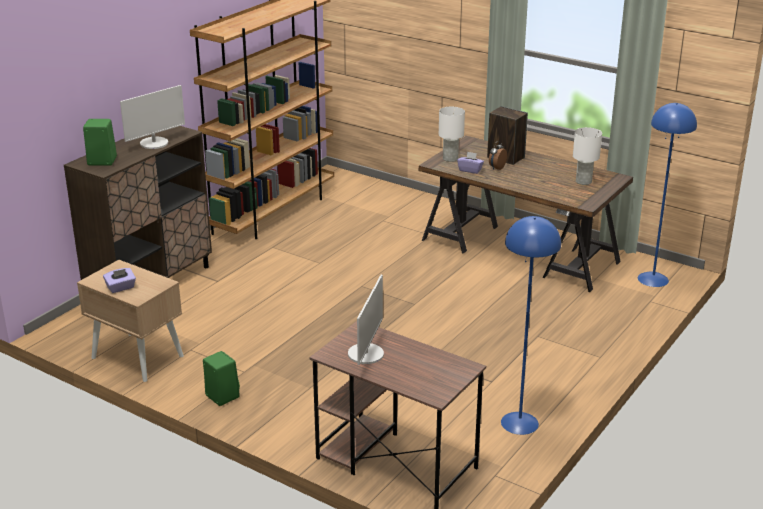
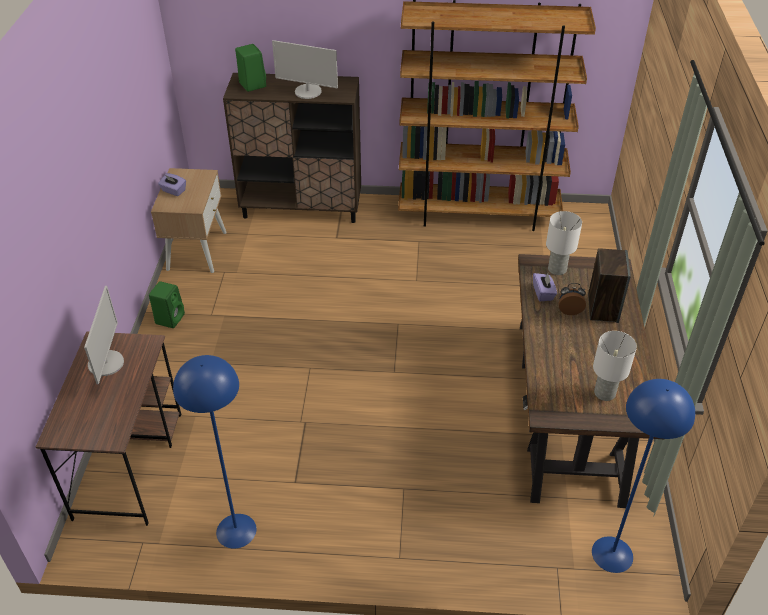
camera: 60 degrees right, 15 degrees up
monitor [348,275,384,365] -> monitor turned 75 degrees counterclockwise [84,286,124,385]

